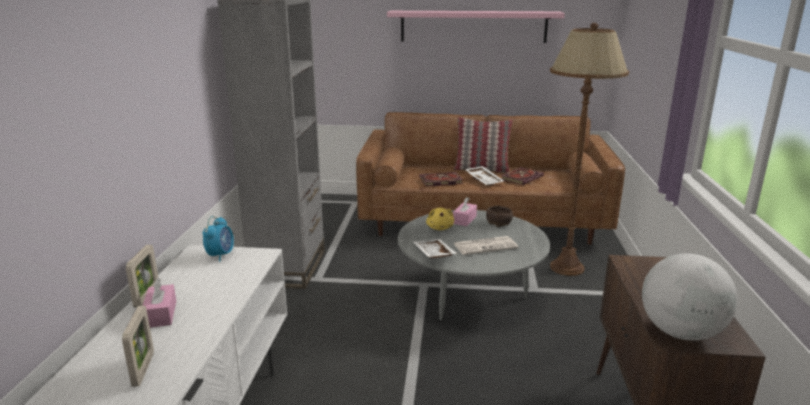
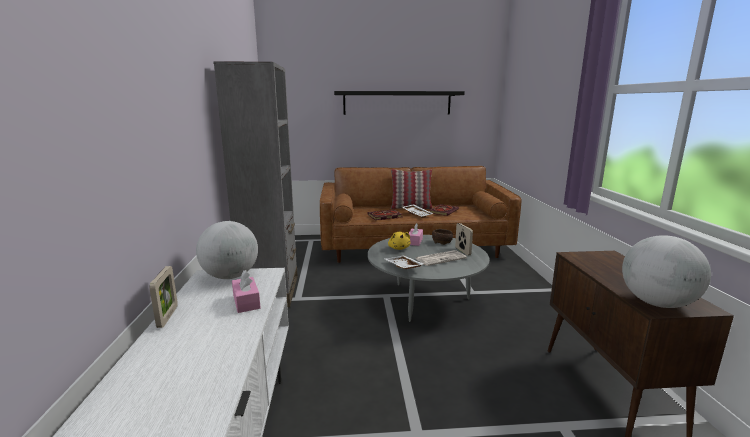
camera: 10 degrees left, 5 degrees down
picture frame [122,306,154,387] -> picture frame moved to [455,223,473,255]
pink tissue box [143,278,176,328] -> pink tissue box moved to [232,270,261,313]
alarm clock [203,216,234,262] -> globe [196,221,258,279]
pink shelf [387,11,565,43] -> black shelf [334,91,465,115]
brown floor lamp [550,23,629,276] -> none

